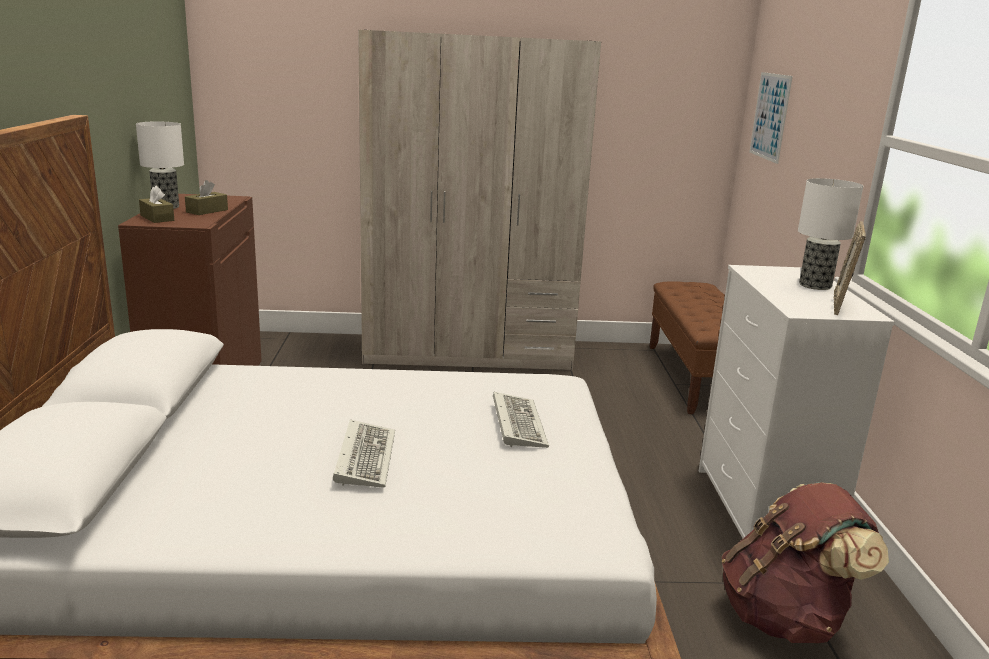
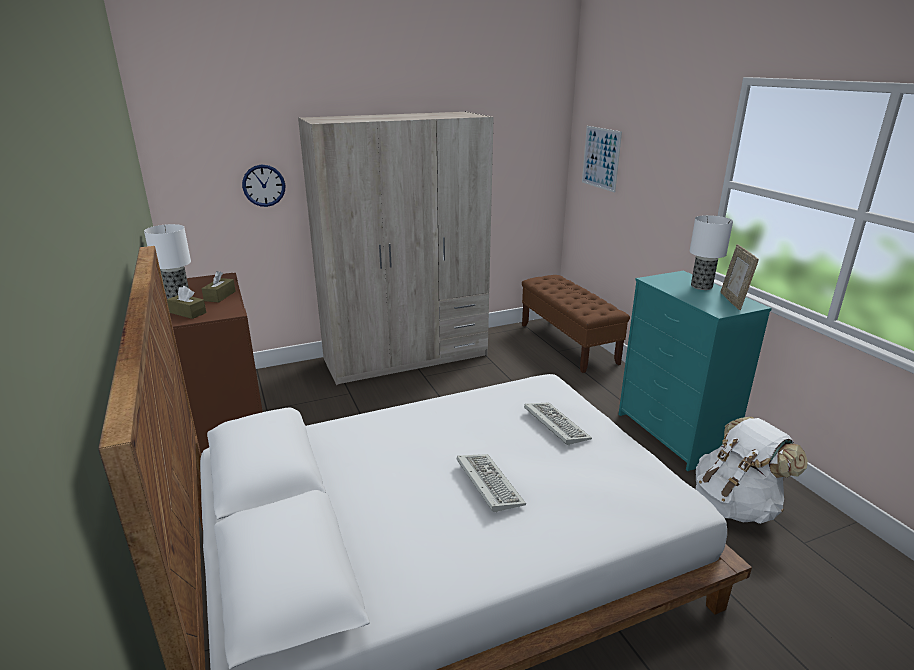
camera: 20 degrees left, 5 degrees up
white dresser [699,265,895,538] -> turquoise dresser [618,271,772,471]
brown backpack [722,482,889,643] -> white backpack [696,417,808,524]
none -> wall clock [242,165,285,207]

